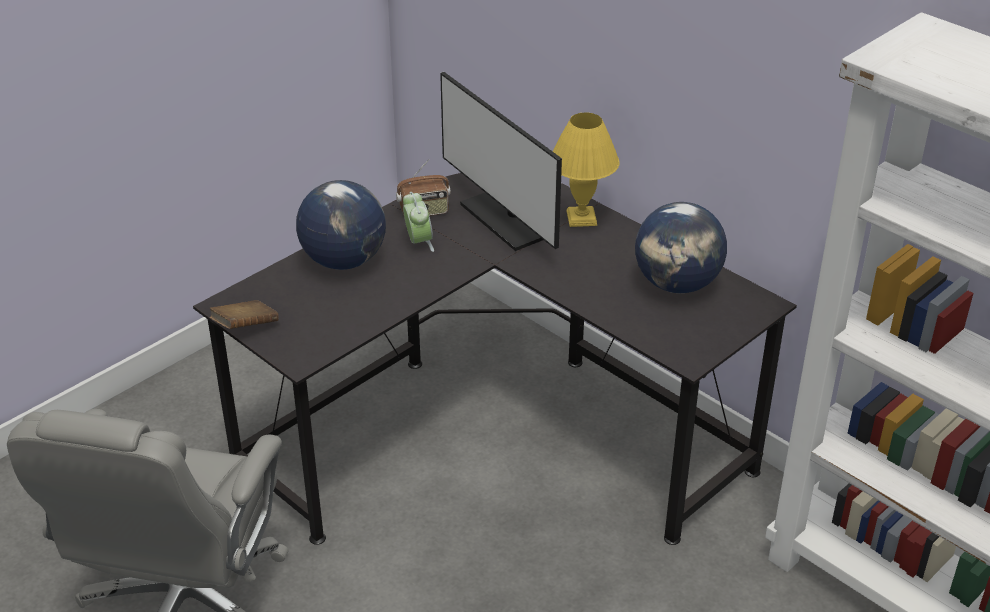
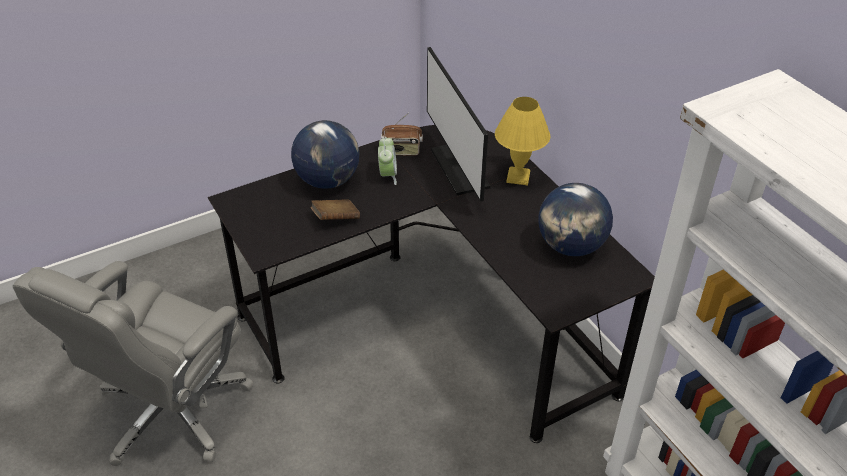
camera: 15 degrees right, 5 degrees up
brown book [210,300,279,329] -> brown book moved to [310,199,360,220]

